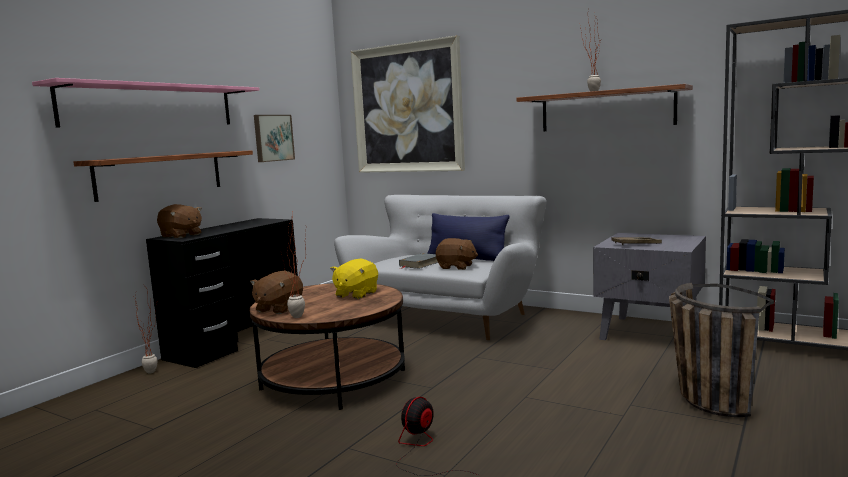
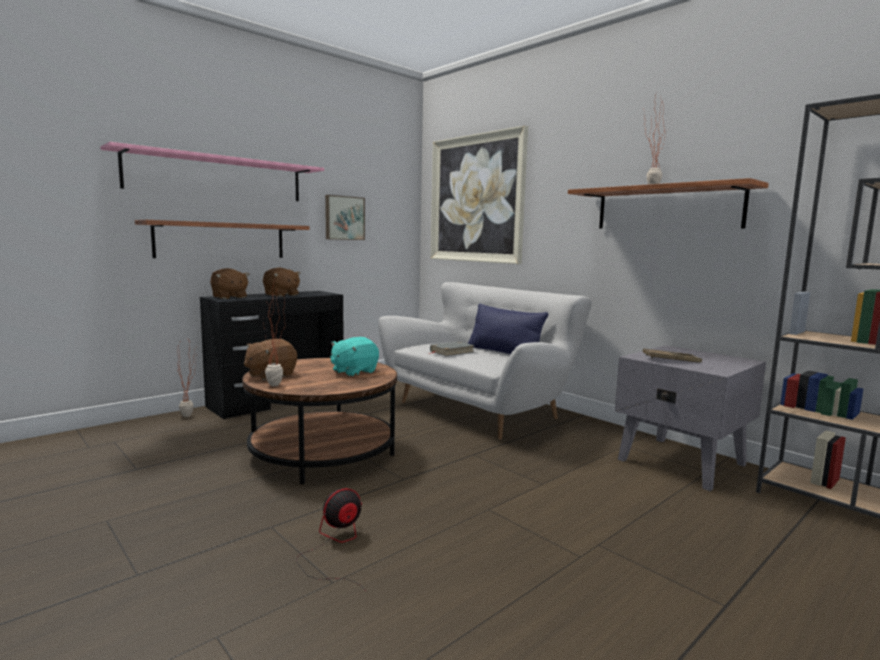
camera: 15 degrees right, 0 degrees up
yellow plush toy [330,259,378,299] -> turquoise plush toy [331,337,379,377]
brown plush toy [435,238,478,270] -> brown plush toy moved to [263,268,301,297]
basket [669,283,774,417] -> none

